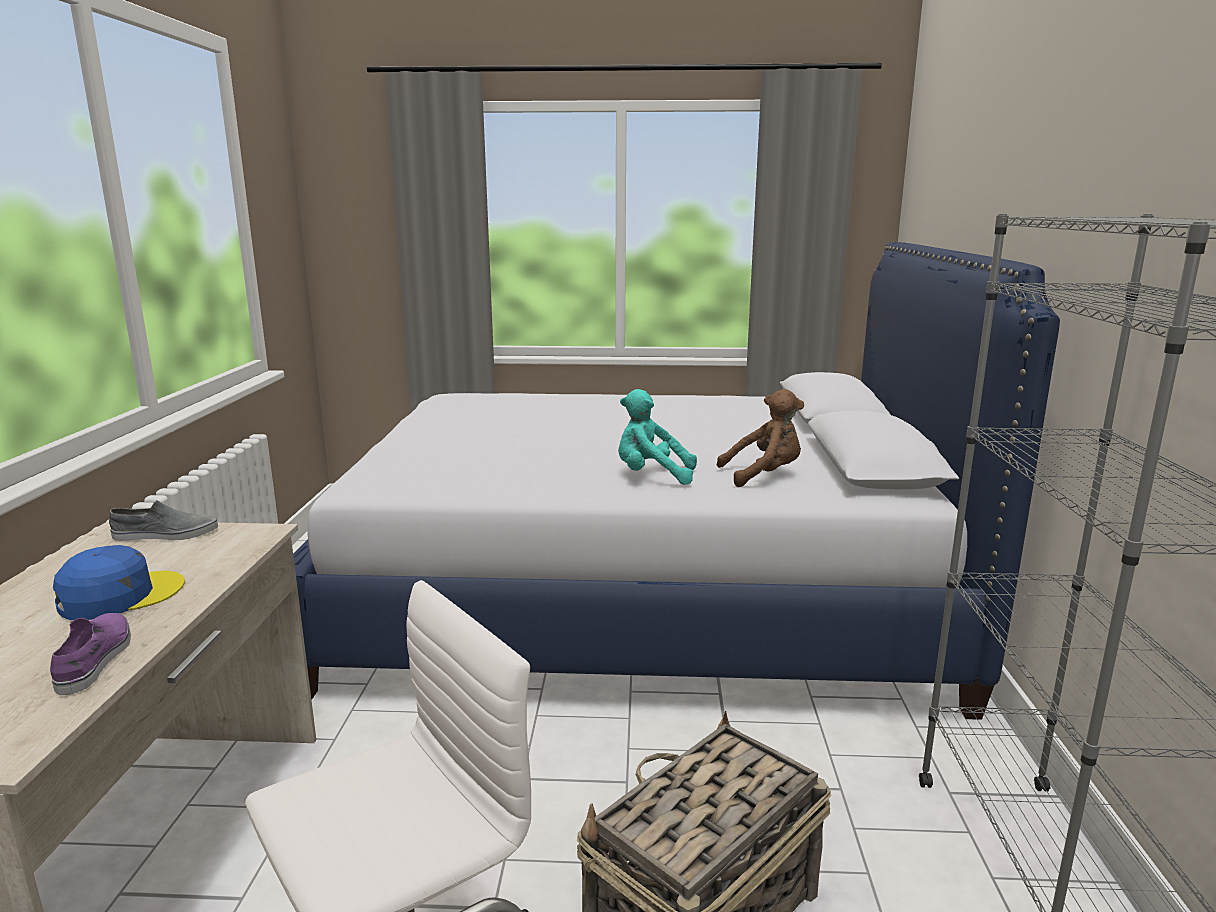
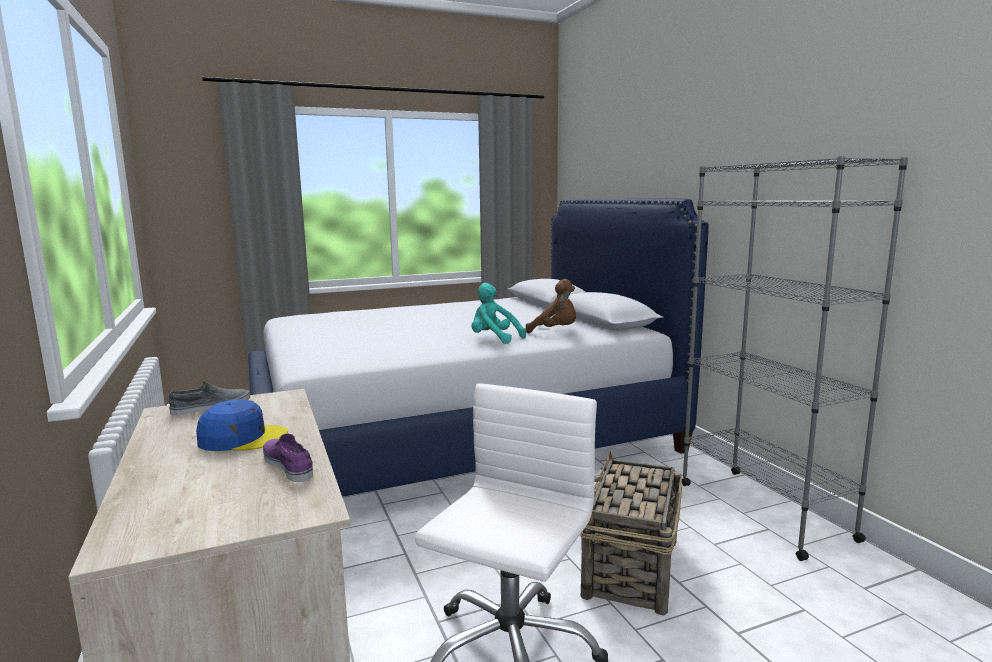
camera: 25 degrees left, 5 degrees down
blue cap [53,545,185,620] -> blue cap turned 60 degrees clockwise [196,399,288,451]
turquoise plush toy [618,389,697,485] -> turquoise plush toy turned 45 degrees clockwise [471,283,526,344]
brown plush toy [717,389,804,487] -> brown plush toy turned 60 degrees clockwise [526,279,576,333]

